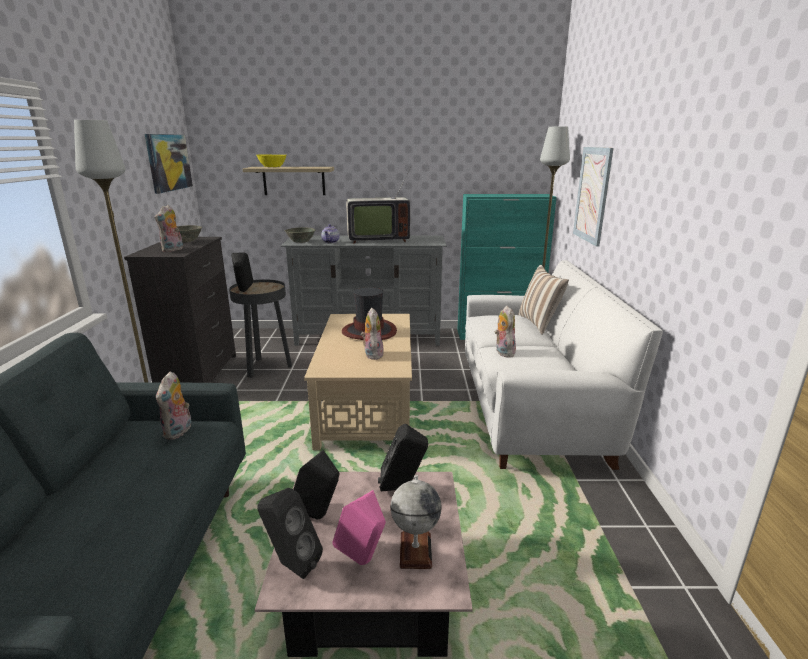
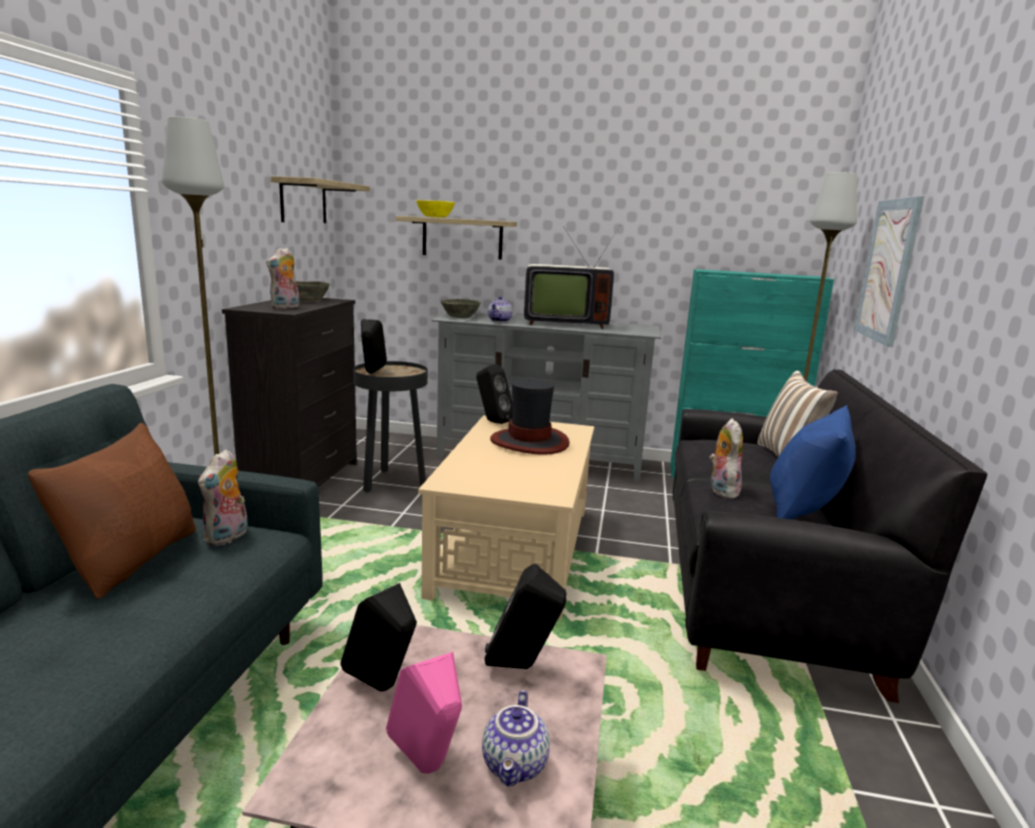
camera: 10 degrees right, 5 degrees down
picture [145,134,193,194] -> shelf [271,176,370,223]
black speaker [257,488,323,579] -> black speaker moved to [476,364,513,424]
plush toy [361,308,383,360] -> none
globe [390,475,442,569] -> teapot [482,690,550,787]
white sofa [465,260,663,470] -> black sofa [673,369,987,703]
none -> brown pillow [28,423,196,599]
none -> blue pillow [770,405,856,520]

